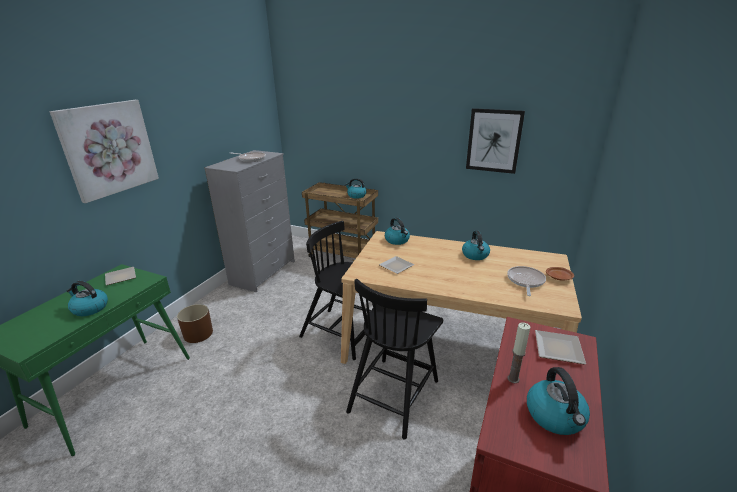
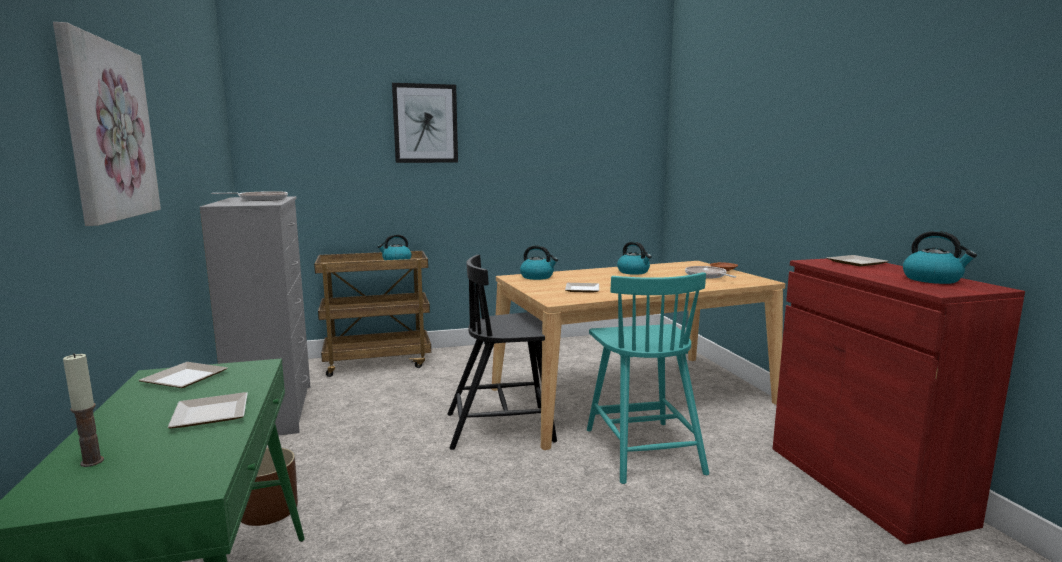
camera: 40 degrees left, 15 degrees down
kettle [66,281,108,316] -> plate [168,392,248,428]
black chair [346,279,443,440] -> turquoise chair [587,272,709,484]
picture [466,108,525,174] -> picture moved to [392,83,458,163]
candle [508,322,530,383] -> candle moved to [63,353,104,467]

